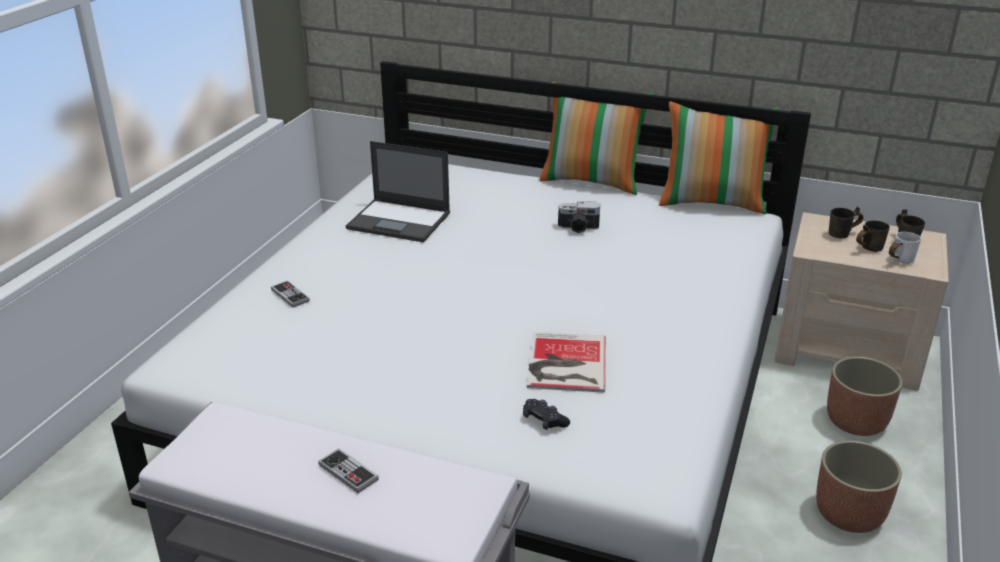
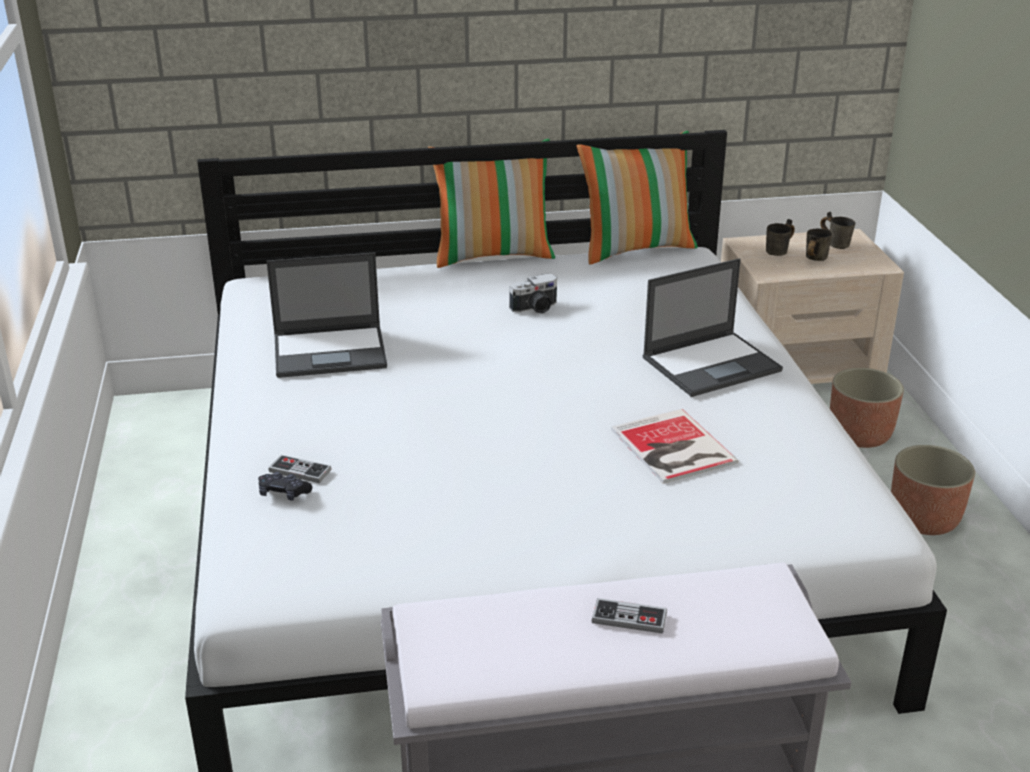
camera: 30 degrees left, 0 degrees up
black game controller [523,399,570,430] -> black game controller moved to [258,472,312,501]
white mug [889,232,921,264] -> none
none -> laptop [643,258,783,397]

